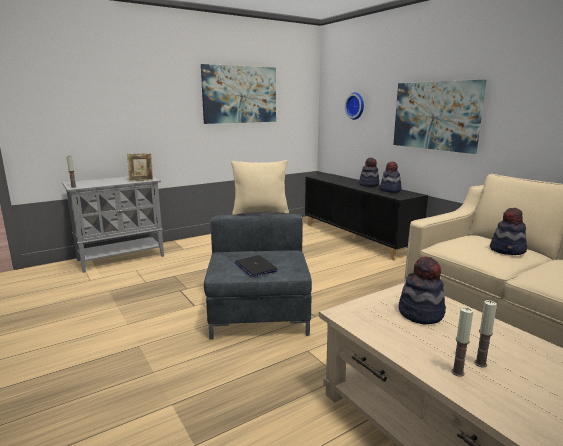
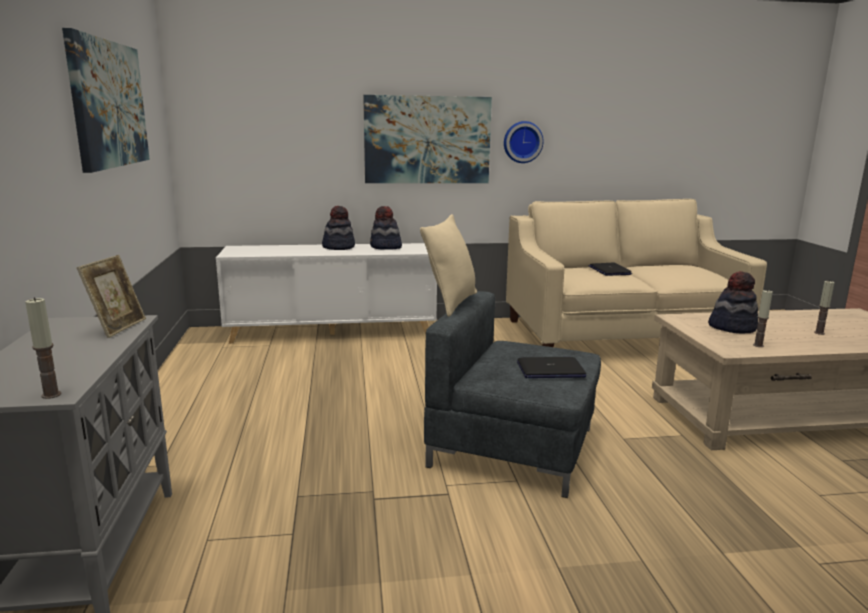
camera: 65 degrees left, 0 degrees up
black cabinet [305,174,428,261] -> white cabinet [216,243,437,344]
wall clock [345,92,364,120] -> wall clock moved to [504,121,543,163]
candle [451,307,473,377] -> candle moved to [753,289,773,347]
hat [490,208,527,255] -> laptop [589,263,632,276]

